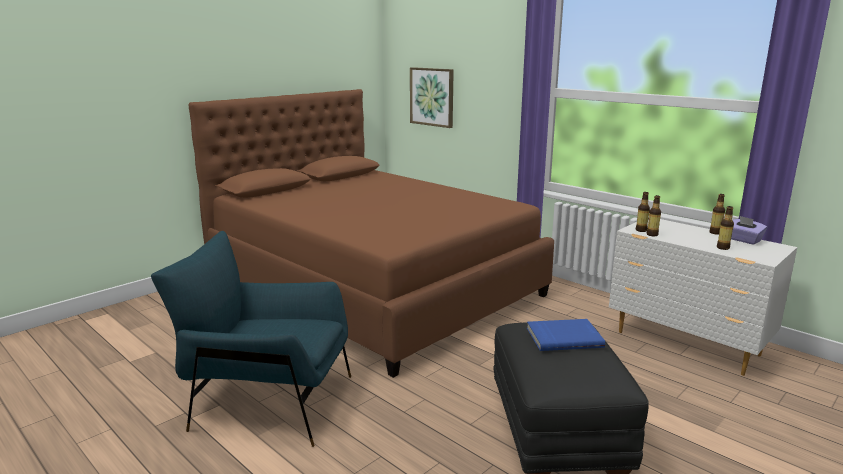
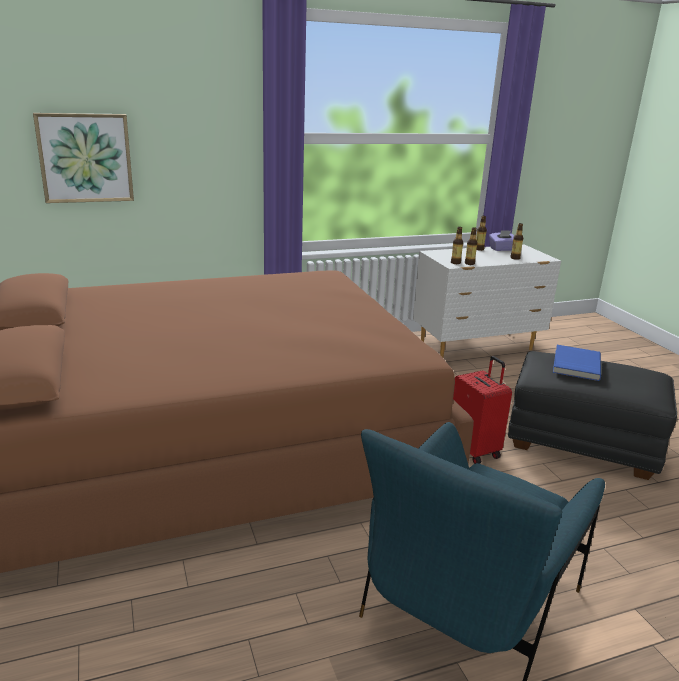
camera: 65 degrees left, 5 degrees up
none -> red suitcase [453,356,512,464]

